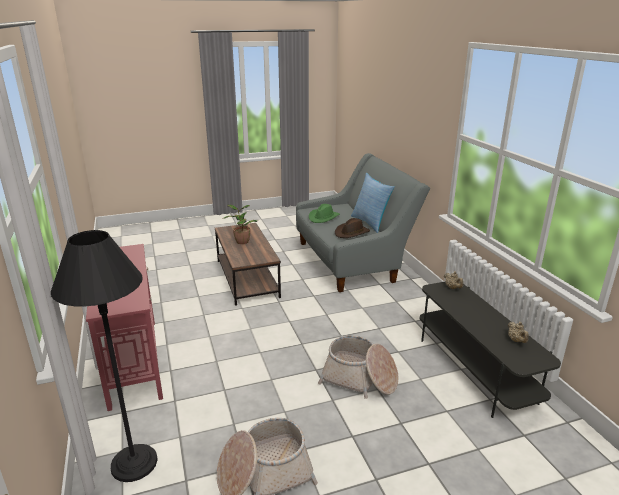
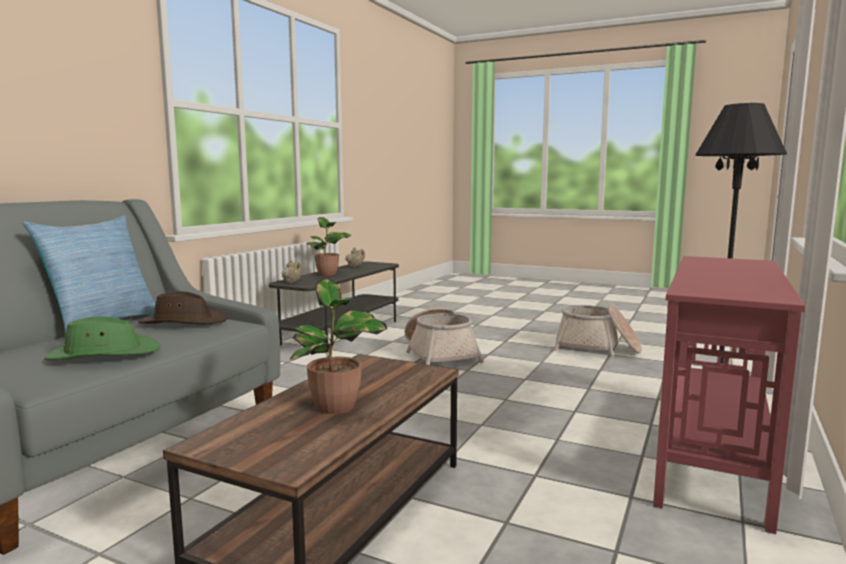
camera: 135 degrees left, 15 degrees down
none -> potted plant [307,217,351,276]

